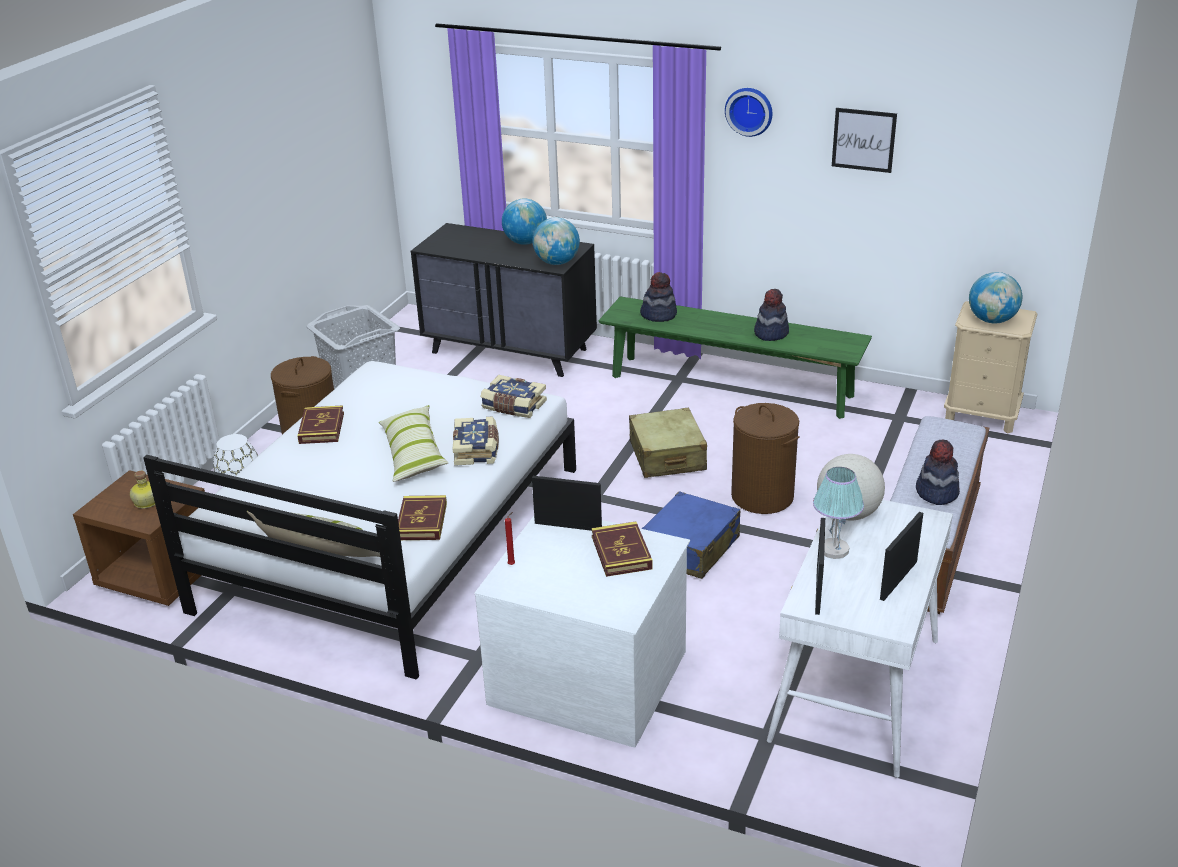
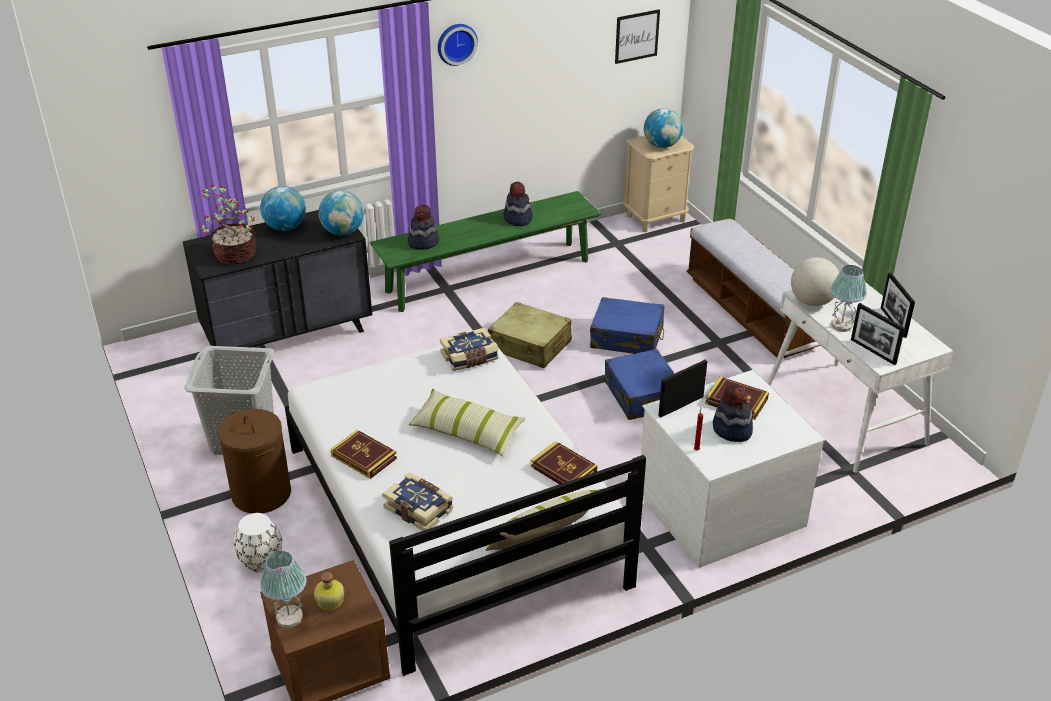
camera: 50 degrees left, 5 degrees up
book [453,417,499,466] -> book moved to [382,472,453,531]
brown laundry basket [731,403,800,514] -> blue suitcase [590,297,664,354]
picture [832,108,897,173] -> picture moved to [615,9,660,64]
hat [916,440,960,505] -> hat moved to [713,384,753,442]
none -> potted plant [199,184,257,264]
none -> table lamp [260,551,307,628]

